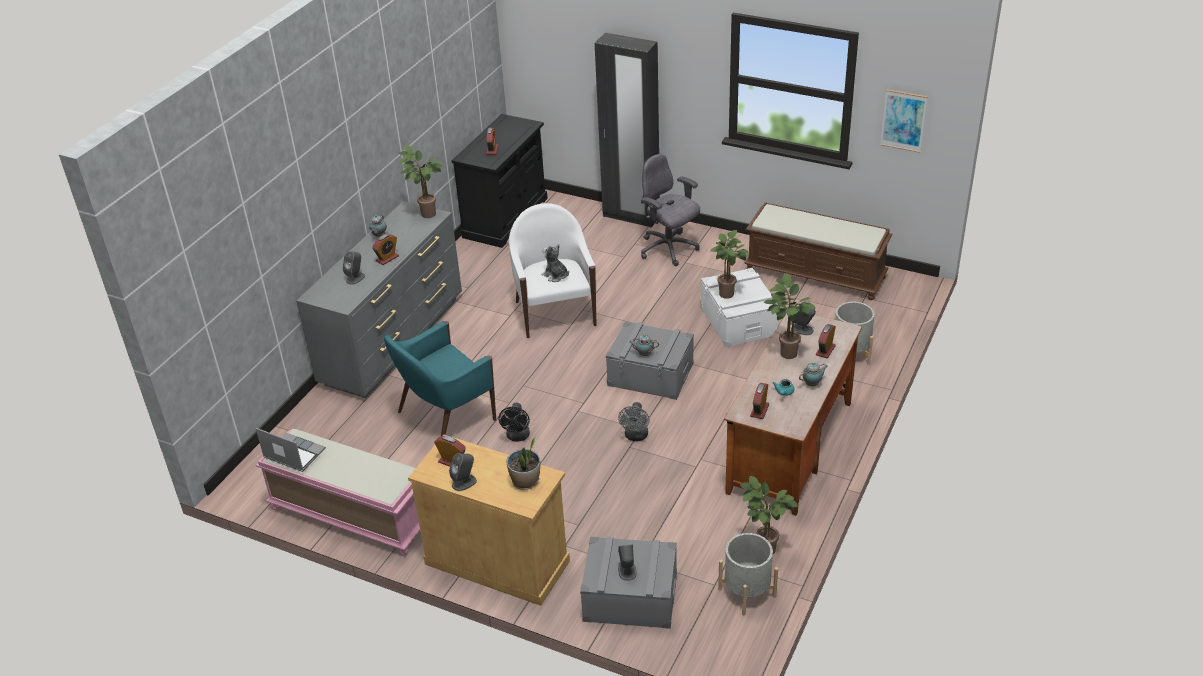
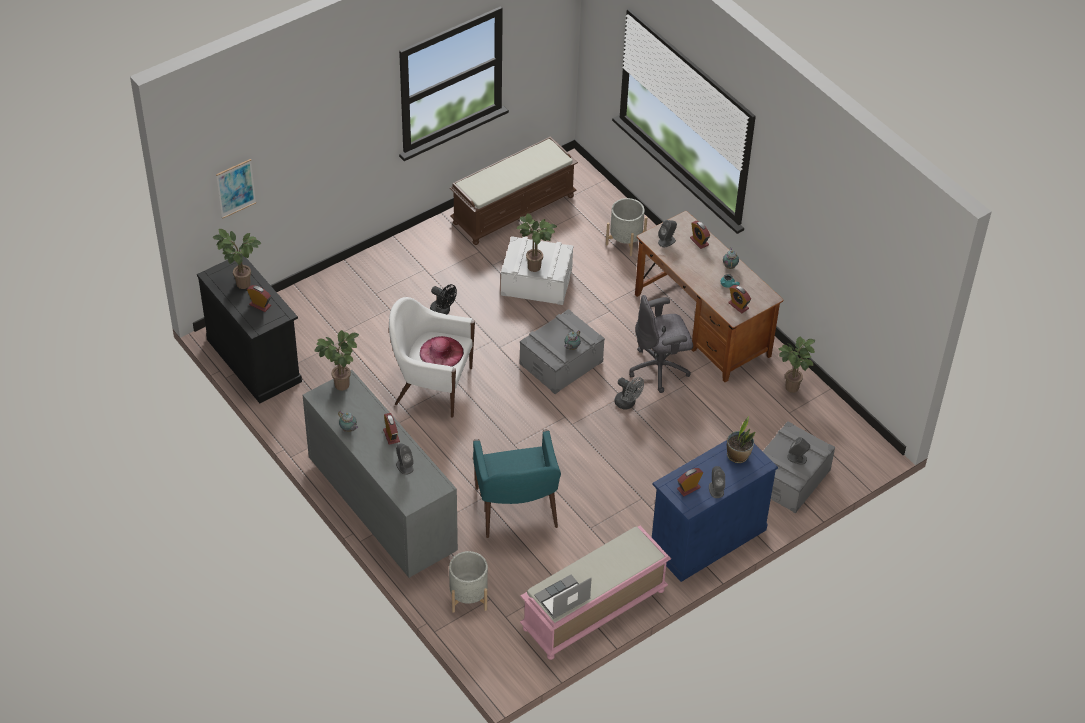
camera: 65 degrees left, 10 degrees up
beige cabinet [408,435,570,606] -> blue cabinet [652,440,778,582]
black fan [499,403,530,442] -> black fan moved to [430,284,457,314]
plush toy [542,244,569,282] -> pink hat [420,336,464,367]
black wardrobe [595,33,660,228] -> none
grey office chair [641,154,700,266] -> grey office chair moved to [629,295,693,393]
grey planter [718,533,778,615] -> grey planter moved to [449,551,488,613]
potted plant [764,273,816,359] -> potted plant moved to [212,229,261,289]
picture [880,89,928,153] -> picture moved to [216,159,256,219]

